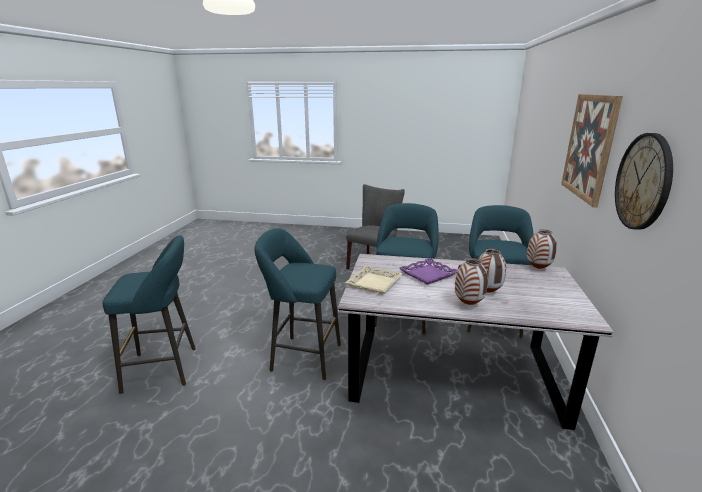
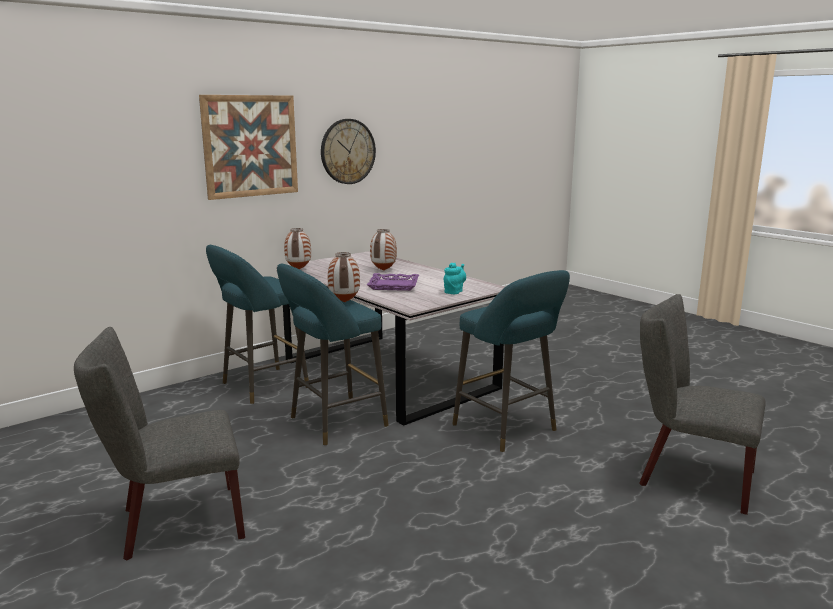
camera: 140 degrees left, 5 degrees down
turquoise stool [103,235,196,394] -> grey chair [639,294,766,515]
beige tray [345,265,403,294] -> turquoise teapot [444,262,466,294]
vase [455,258,488,305] -> vase moved to [328,252,360,302]

